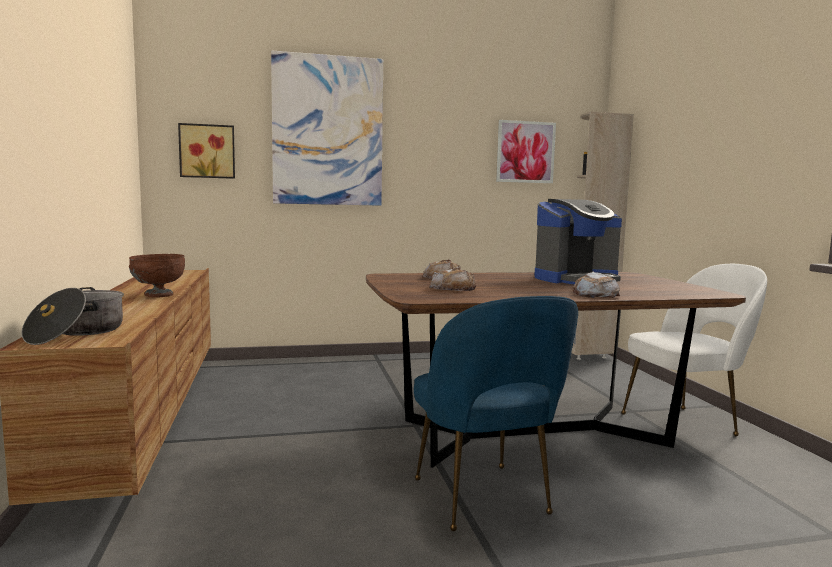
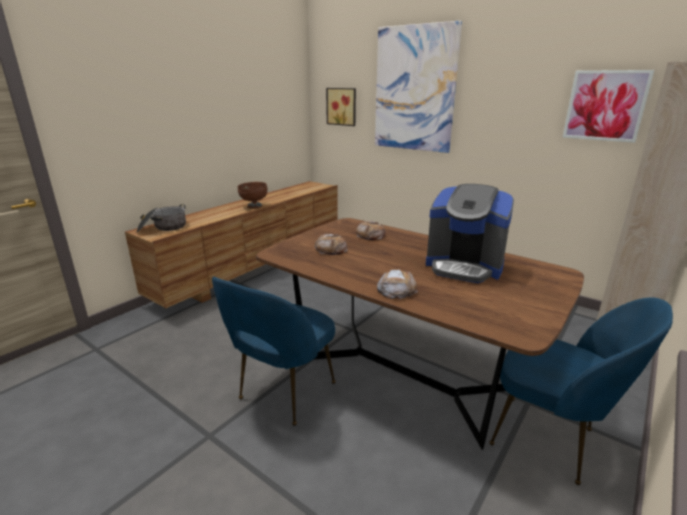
camera: 50 degrees right, 15 degrees up
white chair [621,264,767,436] -> blue chair [489,297,673,485]

